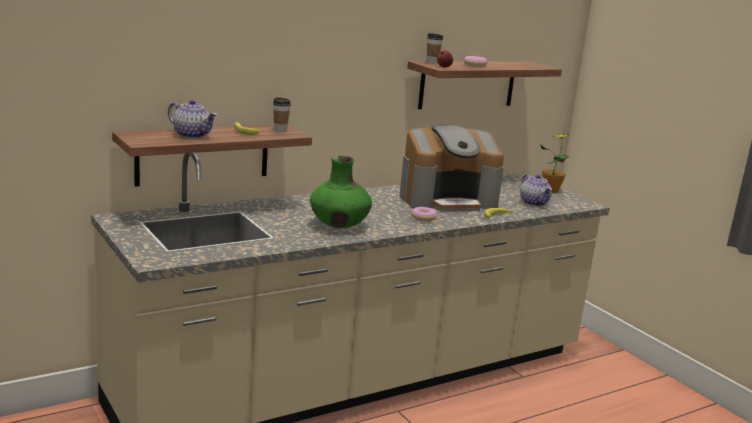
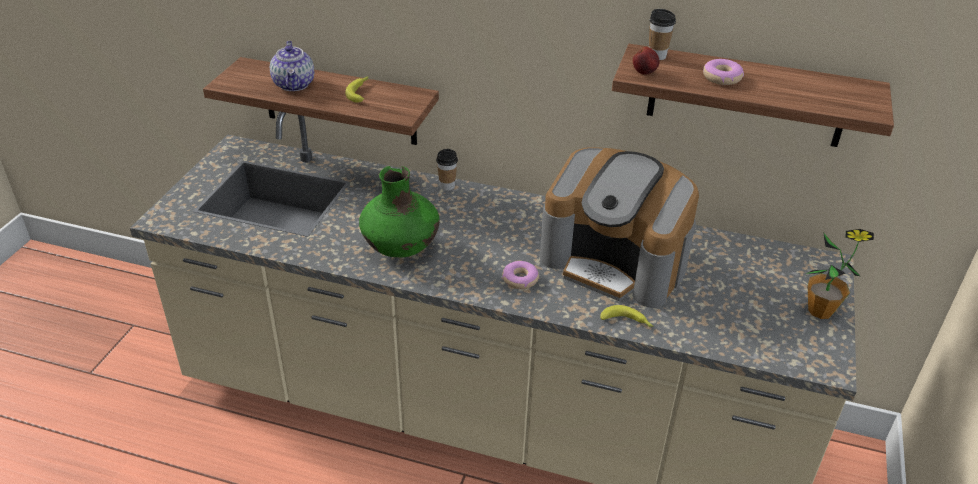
camera: 50 degrees right, 20 degrees up
cup [273,97,291,132] -> cup moved to [436,149,458,191]
teapot [520,174,552,206] -> none

